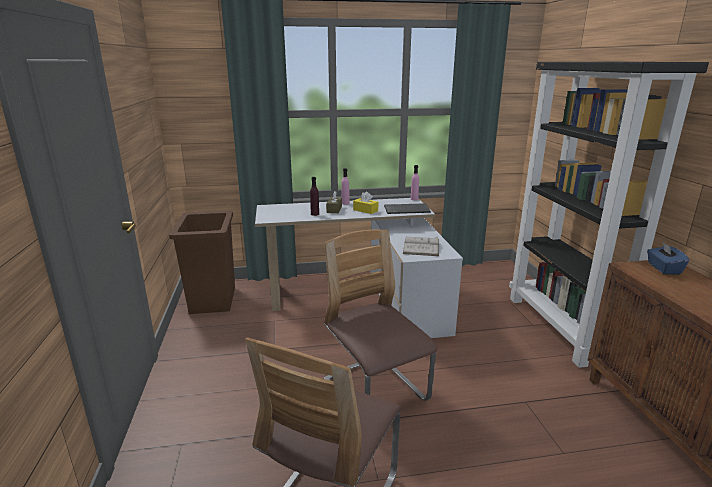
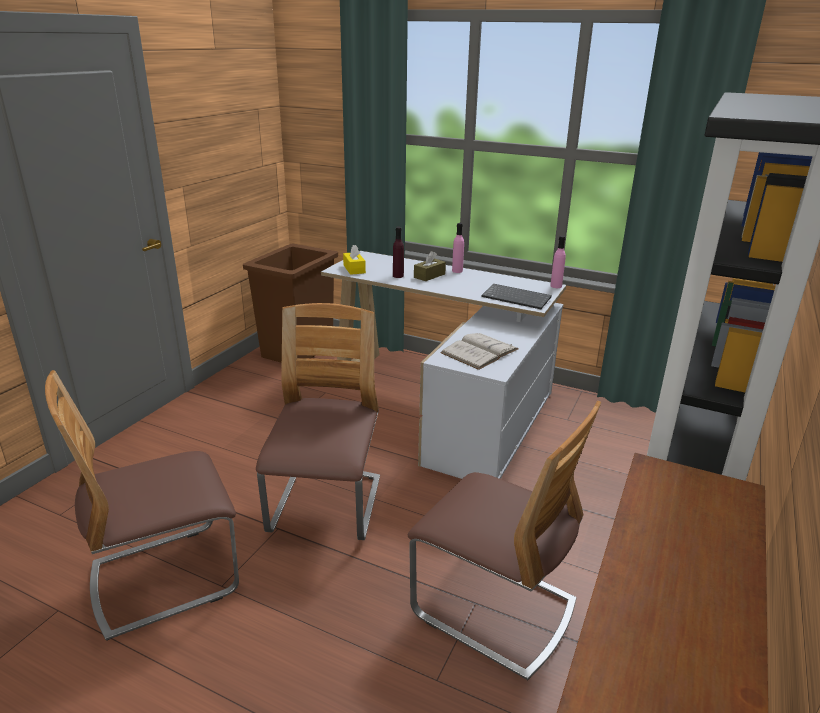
camera: 35 degrees right, 5 degrees up
yellow tissue box [353,192,378,214] -> yellow tissue box moved to [343,245,366,275]
blue tissue box [647,242,689,275] -> none
none -> chair [408,401,601,680]

